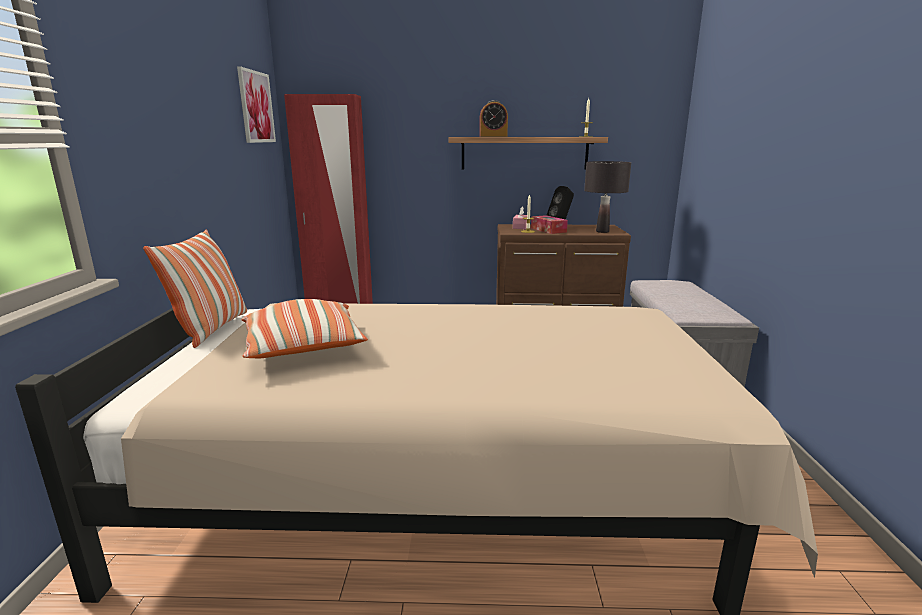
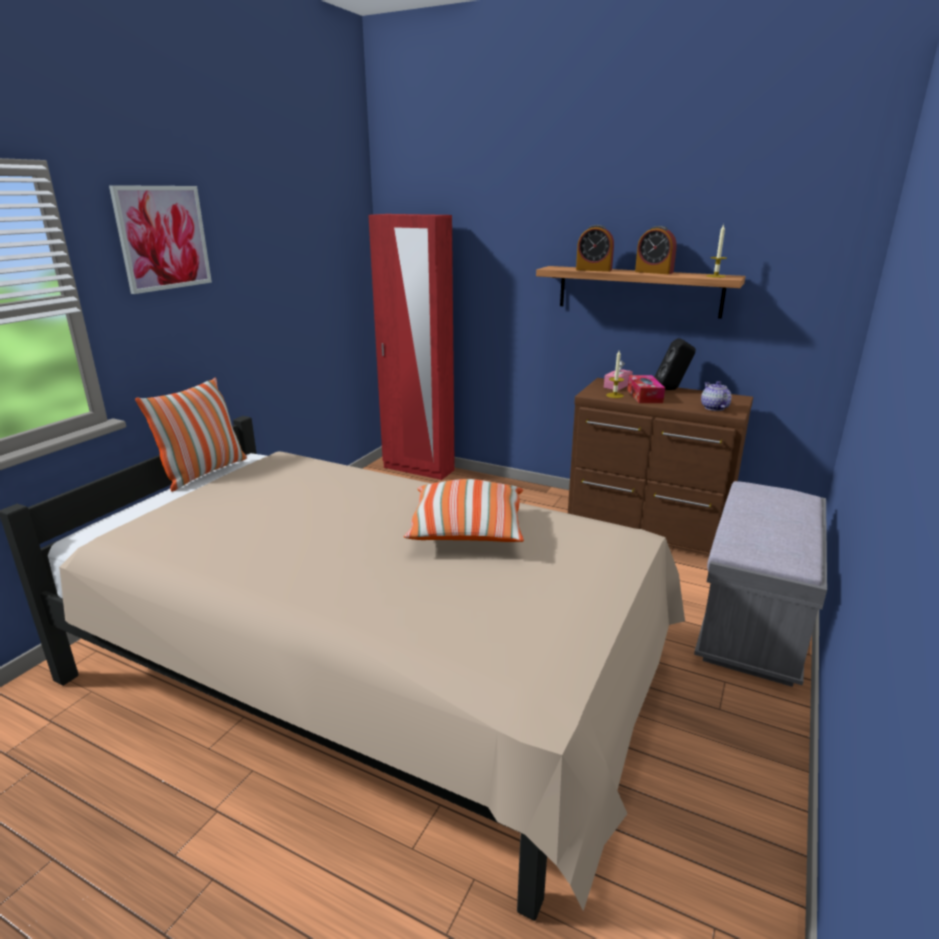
camera: 25 degrees right, 5 degrees up
picture [237,66,276,143] -> picture moved to [109,185,212,294]
pillow [242,299,368,358] -> pillow moved to [404,479,524,542]
black table lamp [584,161,631,233] -> teapot [701,381,731,411]
none -> alarm clock [635,226,677,274]

